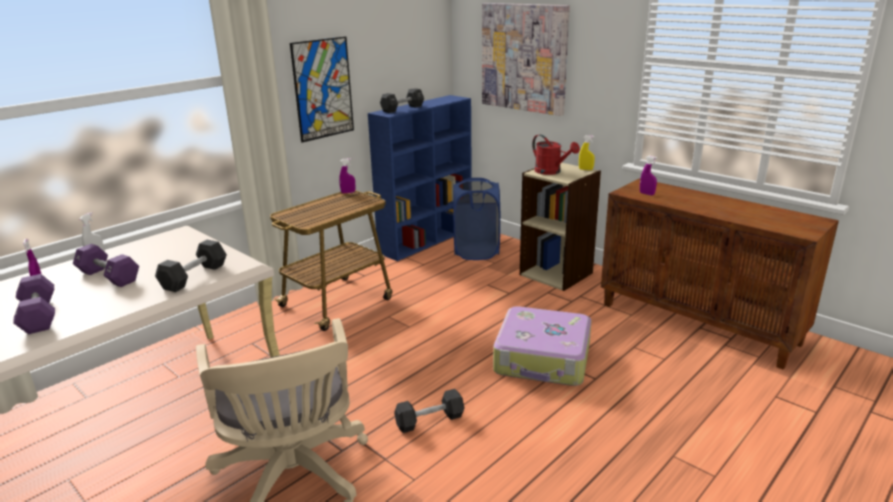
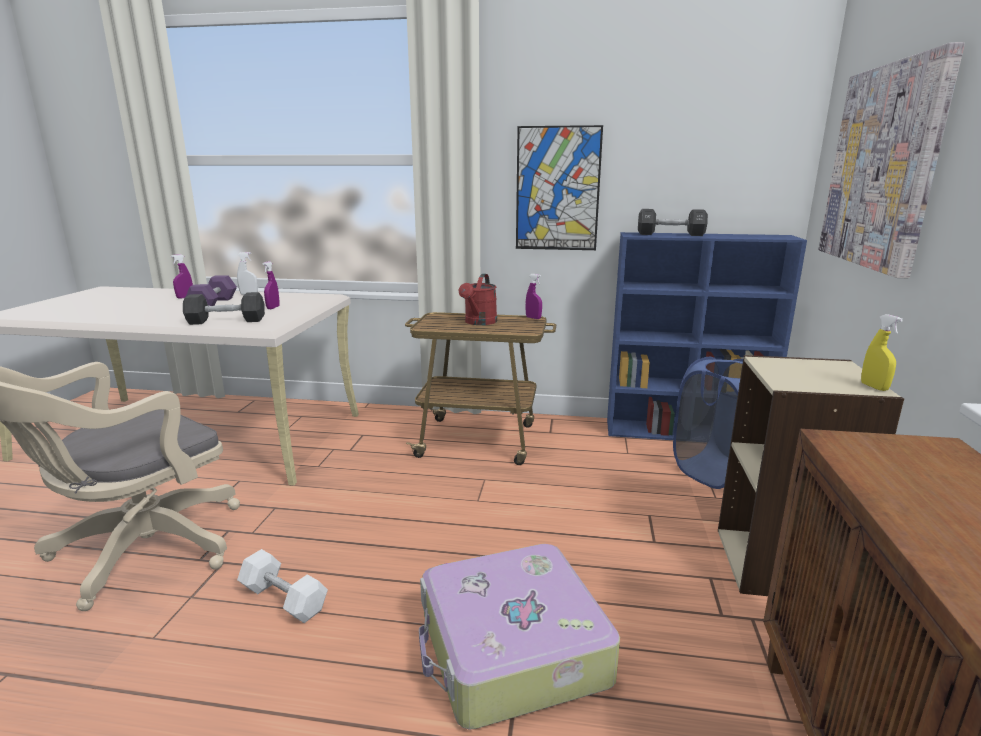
camera: 55 degrees right, 5 degrees down
purple dumbbell [13,274,55,334] -> none
black dumbbell [394,389,464,433] -> white dumbbell [237,549,328,623]
red watering can [532,135,580,175] -> red watering can moved to [459,274,497,325]
purple spray bottle [640,156,657,195] -> purple spray bottle moved to [263,261,280,309]

